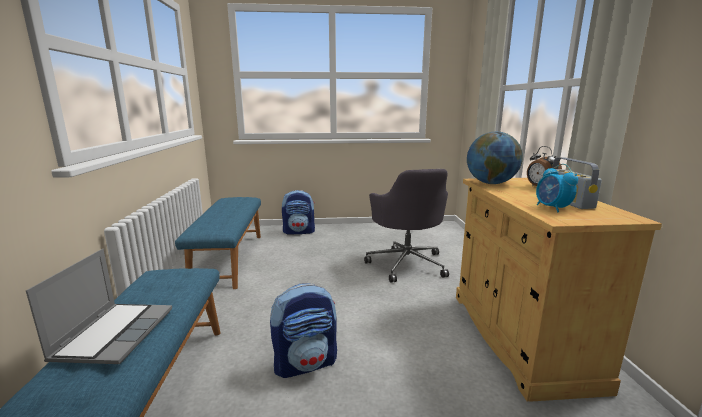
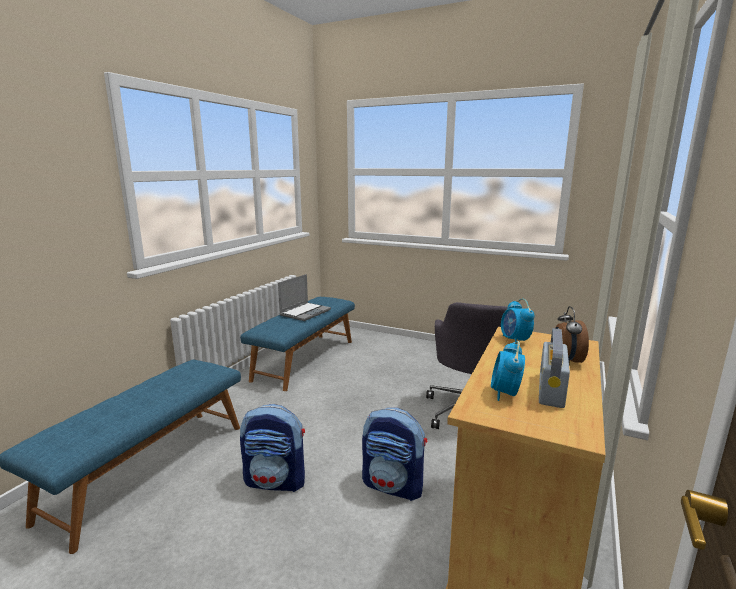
camera: 30 degrees right, 0 degrees up
laptop [26,249,172,364] -> laptop moved to [278,274,331,321]
backpack [282,190,315,234] -> backpack moved to [362,408,427,501]
globe [467,132,523,184] -> alarm clock [501,298,534,343]

